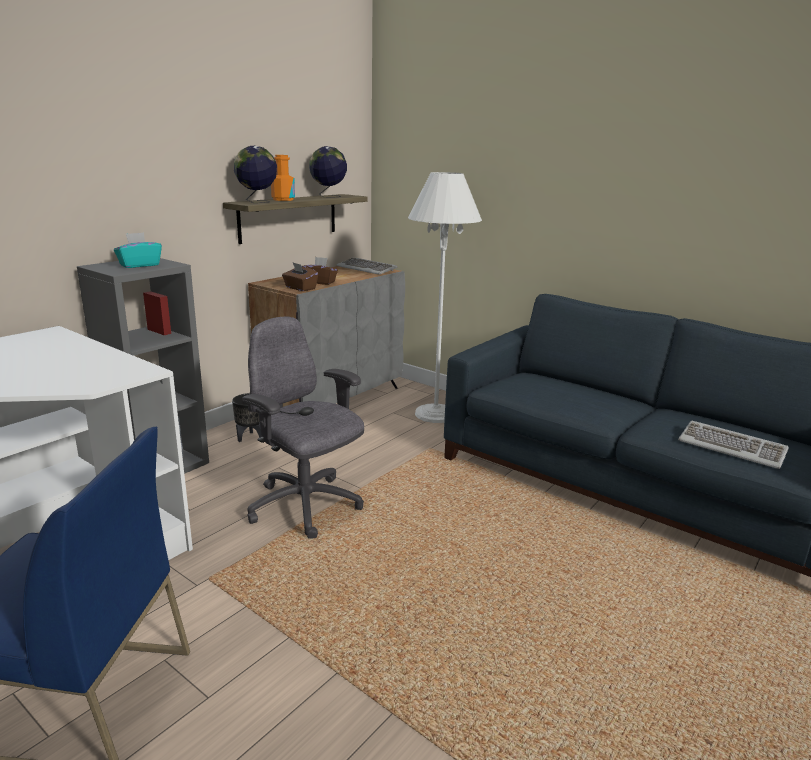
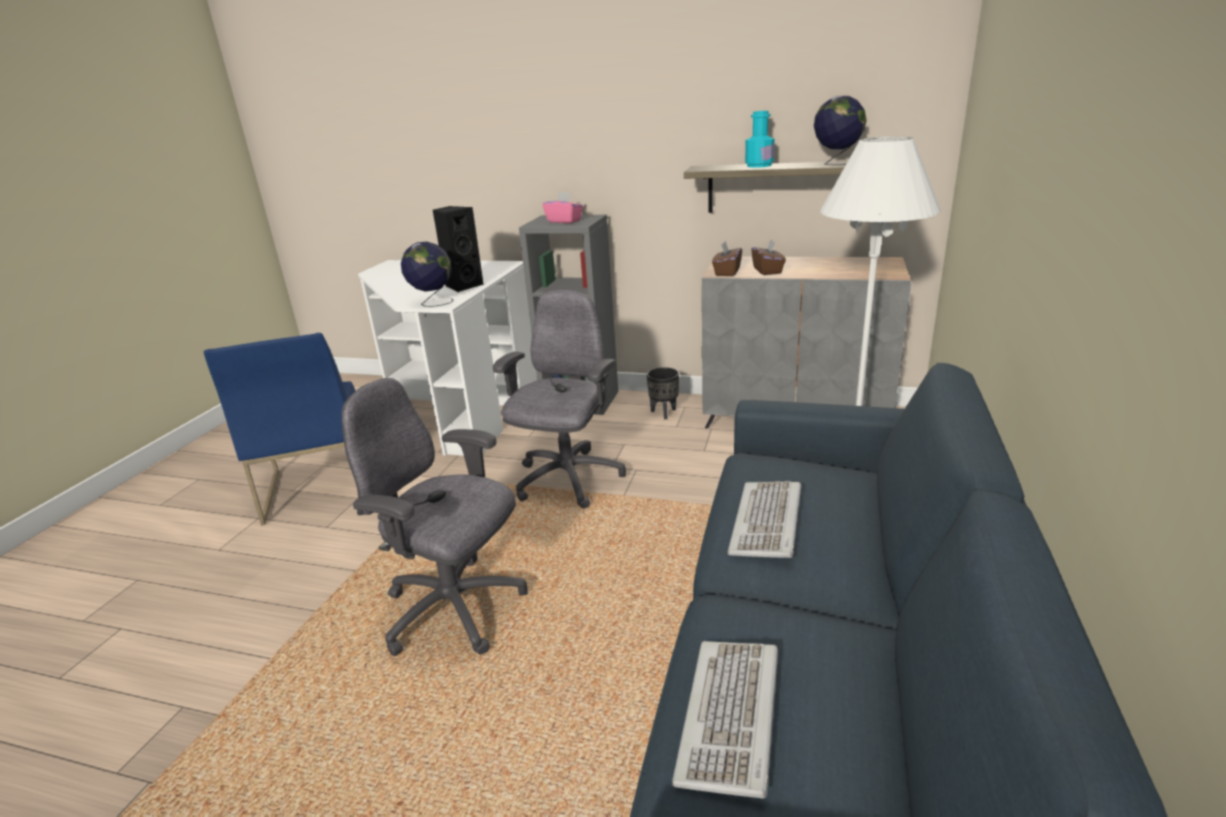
camera: 70 degrees right, 5 degrees up
turquoise tissue box [114,232,162,268] -> pink tissue box [543,192,583,223]
globe [234,146,277,203] -> globe moved to [401,241,454,307]
orange bottle [271,155,295,201] -> turquoise bottle [745,111,775,168]
keyboard [336,257,397,275] -> keyboard moved to [728,481,801,558]
none -> grey office chair [341,378,528,656]
none -> black speaker [433,206,484,293]

